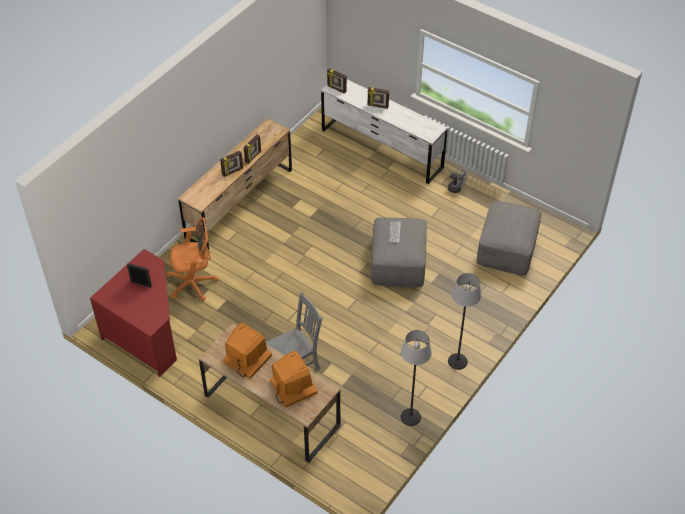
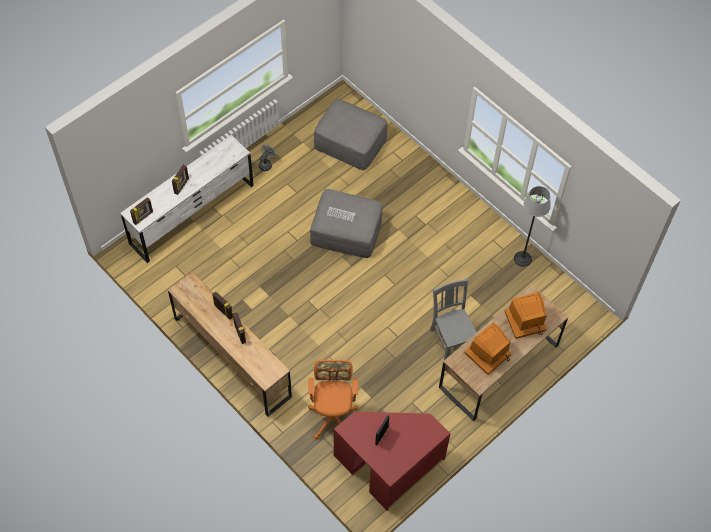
camera: 80 degrees left, 10 degrees up
floor lamp [448,273,481,370] -> none

